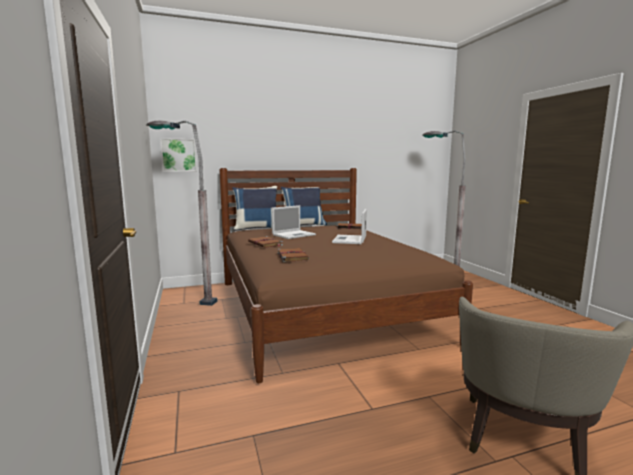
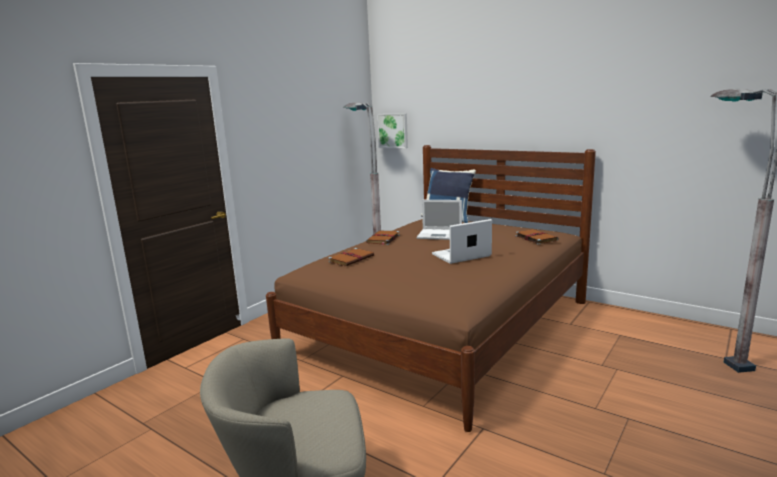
camera: 55 degrees right, 5 degrees up
blue pillow [281,187,327,226] -> none

